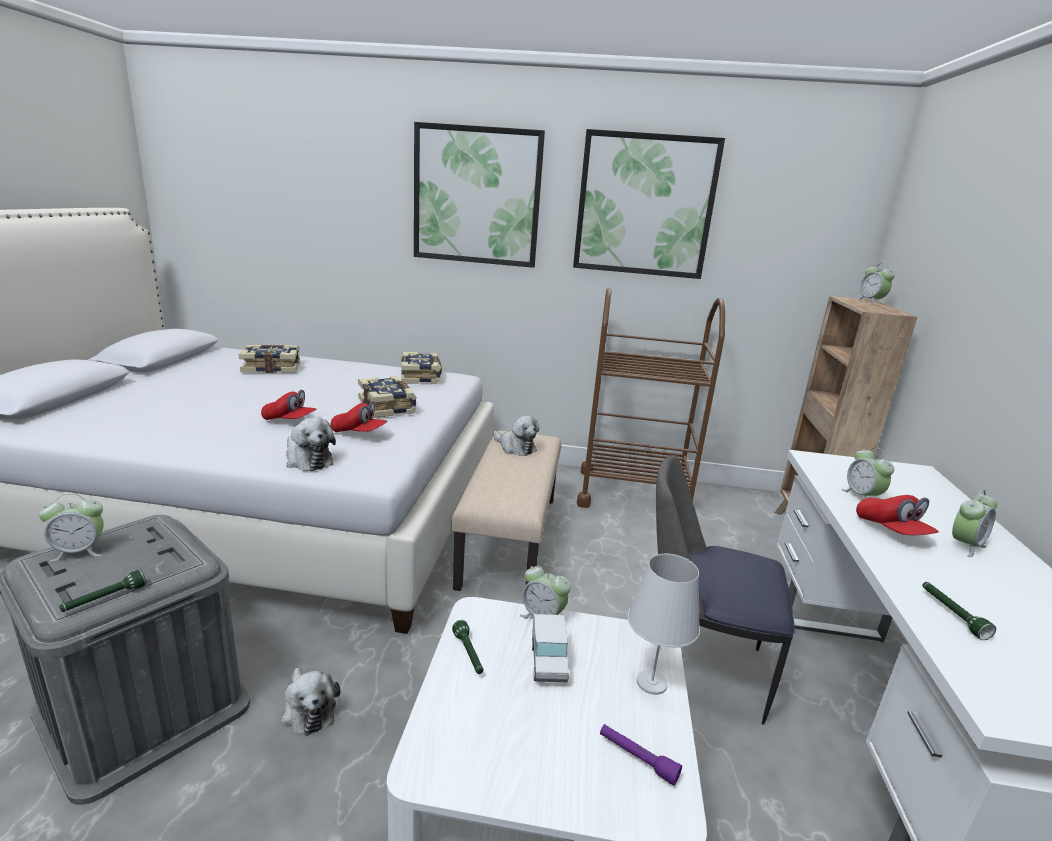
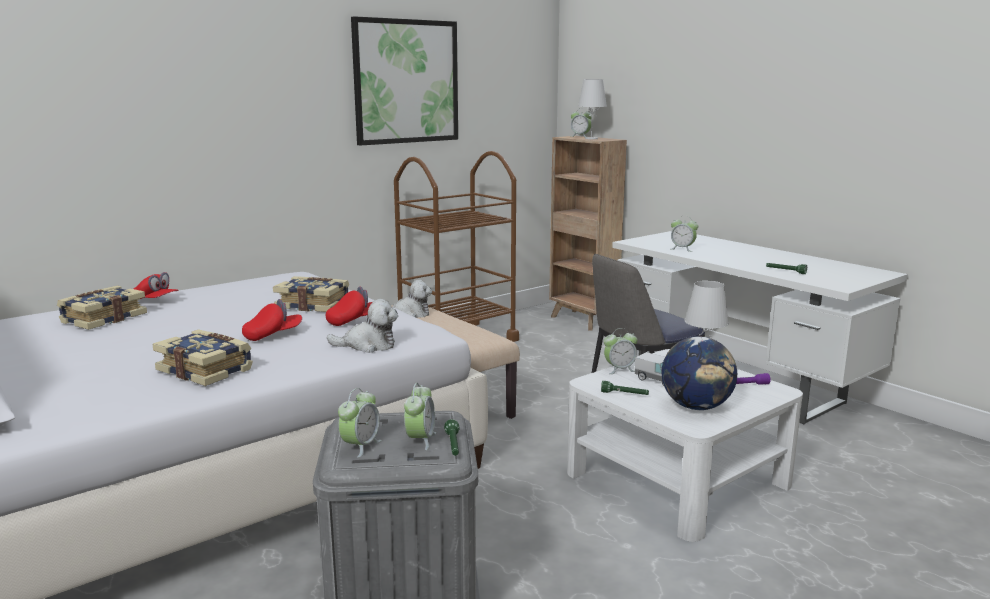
camera: 45 degrees left, 5 degrees down
plush toy [281,668,340,736] -> none
book [401,352,442,384] -> book moved to [152,329,253,386]
picture [414,122,545,268] -> none
red cap [856,495,939,535] -> red cap moved to [133,272,179,299]
alarm clock [952,490,997,557] -> alarm clock moved to [404,383,436,450]
none -> white table lamp [578,79,607,139]
none -> globe [662,336,737,410]

